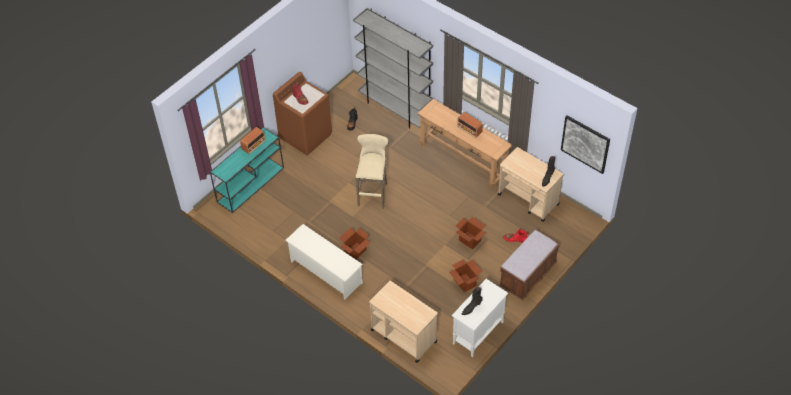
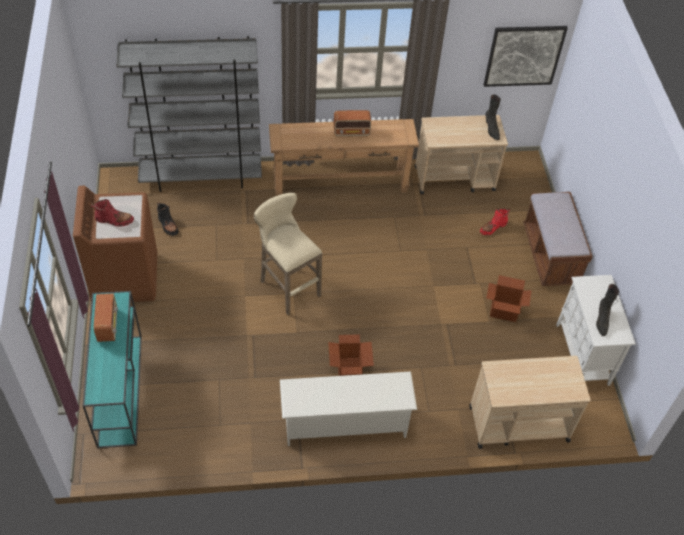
camera: 50 degrees left, 0 degrees up
cardboard box [455,217,486,249] -> none

